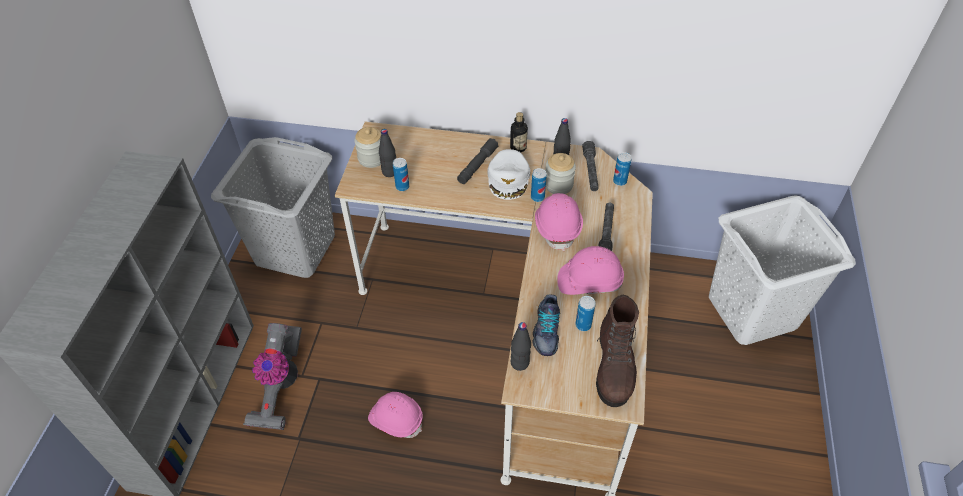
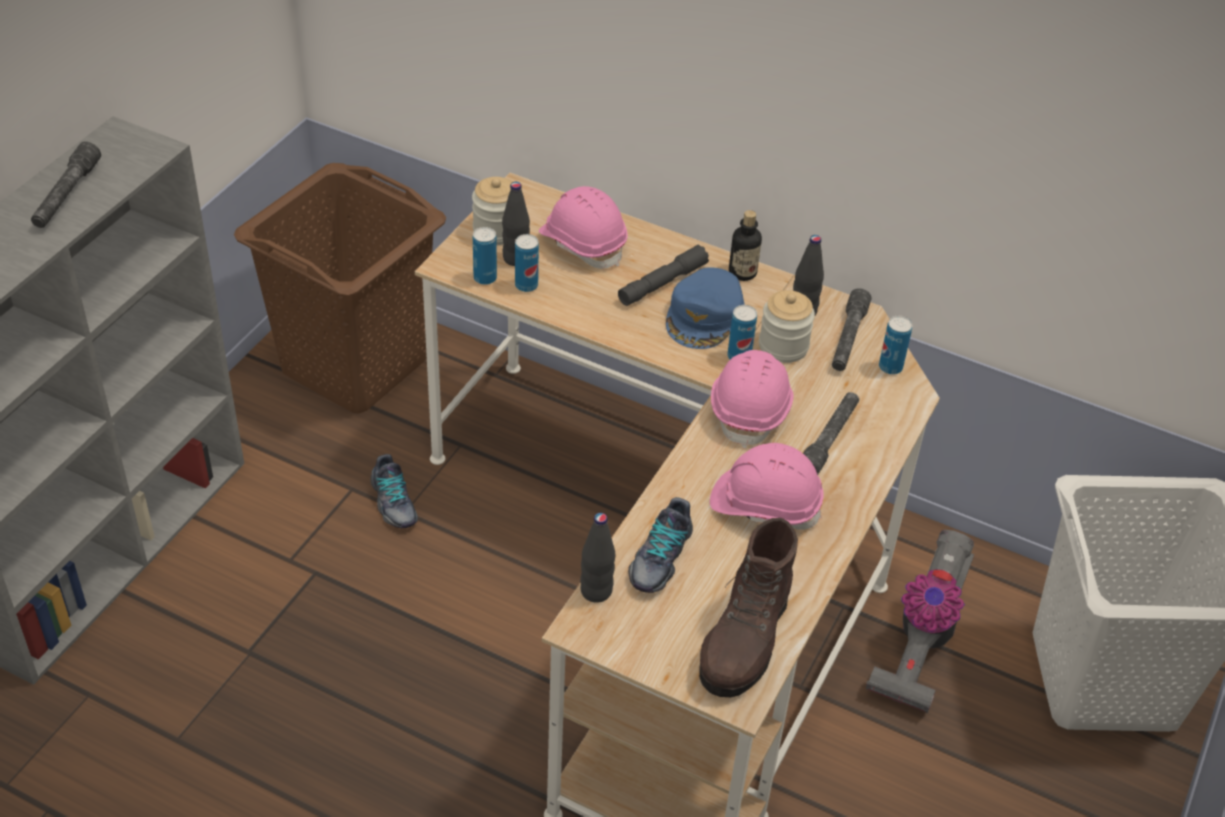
camera: 15 degrees right, 5 degrees down
grey laundry basket [211,137,335,278] -> brown laundry basket [234,163,446,414]
vacuum cleaner [243,323,302,430] -> vacuum cleaner moved to [866,530,974,713]
pink hard hat [368,392,423,438] -> pink hard hat moved to [539,186,628,269]
white cap [488,149,530,200] -> blue cap [666,267,744,349]
can [575,296,595,331] -> can moved to [473,227,497,285]
none -> grey flashlight [31,141,101,228]
none -> shoe [370,454,418,528]

